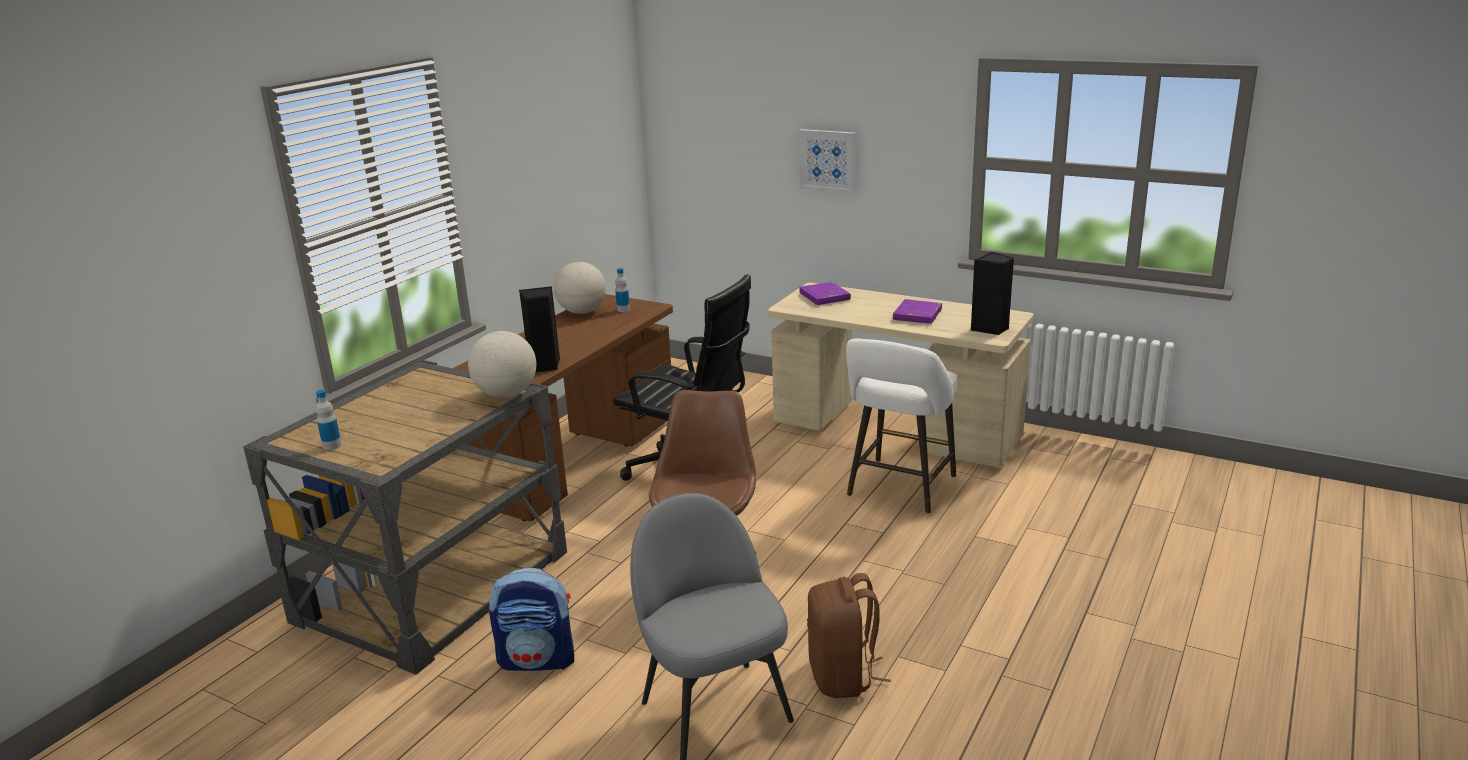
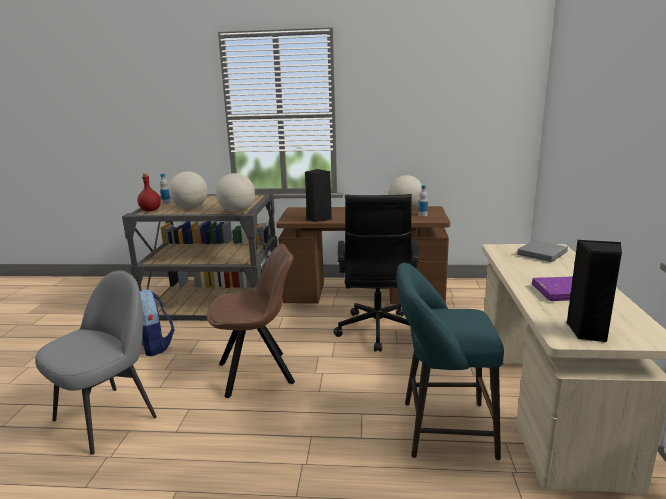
camera: 65 degrees right, 5 degrees down
picture [799,129,856,193] -> none
purple book [799,282,851,305] -> grey book [517,240,568,262]
brown backpack [807,573,891,698] -> none
white stool [846,338,958,514] -> turquoise stool [396,263,504,461]
none -> red bottle [137,173,161,211]
none -> globe [169,171,208,209]

